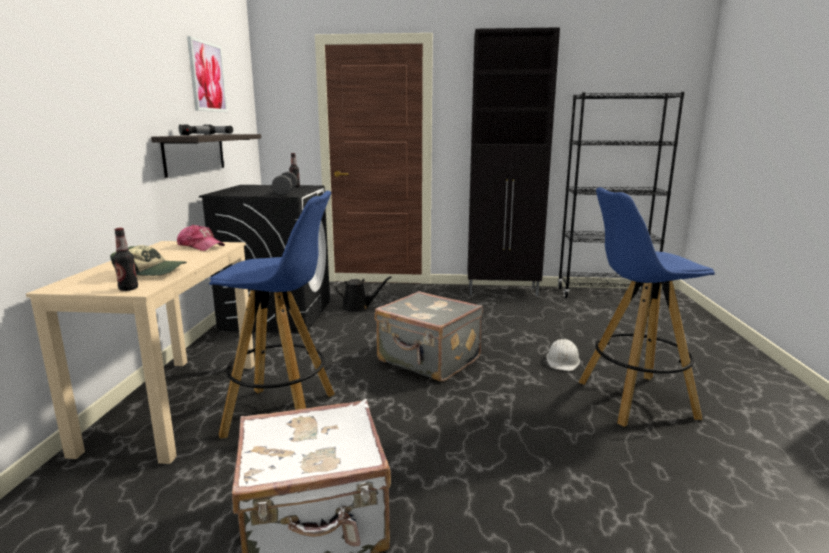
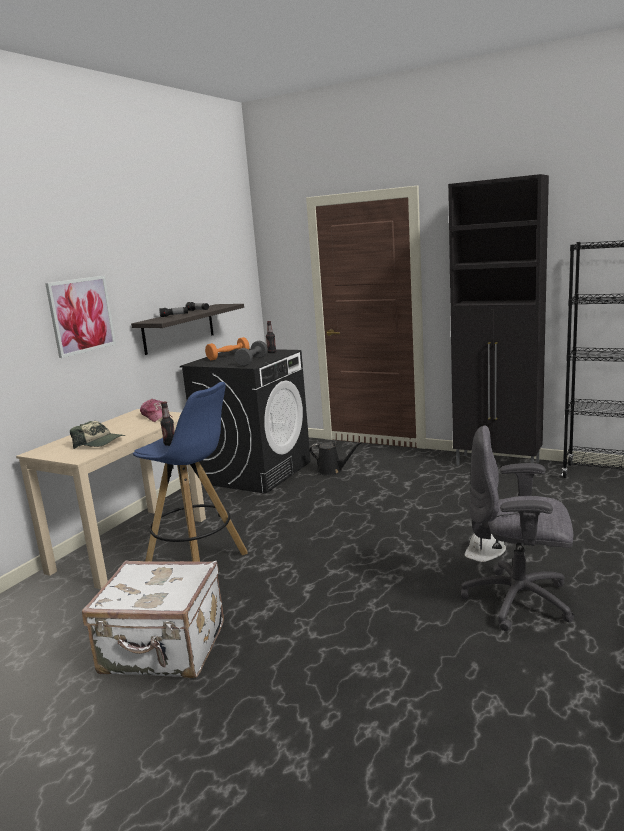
camera: 25 degrees right, 0 degrees up
bottle [113,228,138,291] -> bottle moved to [160,402,175,446]
picture [187,36,228,112] -> picture moved to [45,276,116,358]
grey suitcase [375,291,483,382] -> none
blue stool [579,187,715,427] -> grey office chair [461,425,575,631]
none -> orange dumbbell [205,337,249,360]

